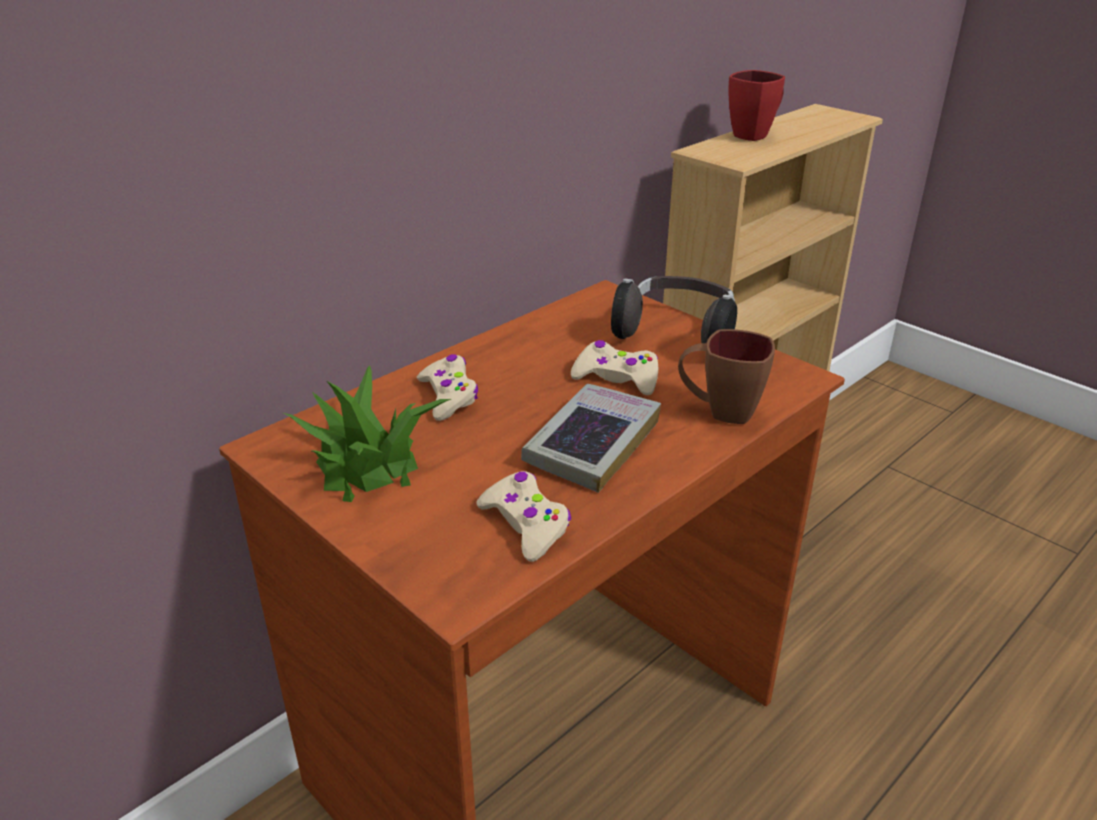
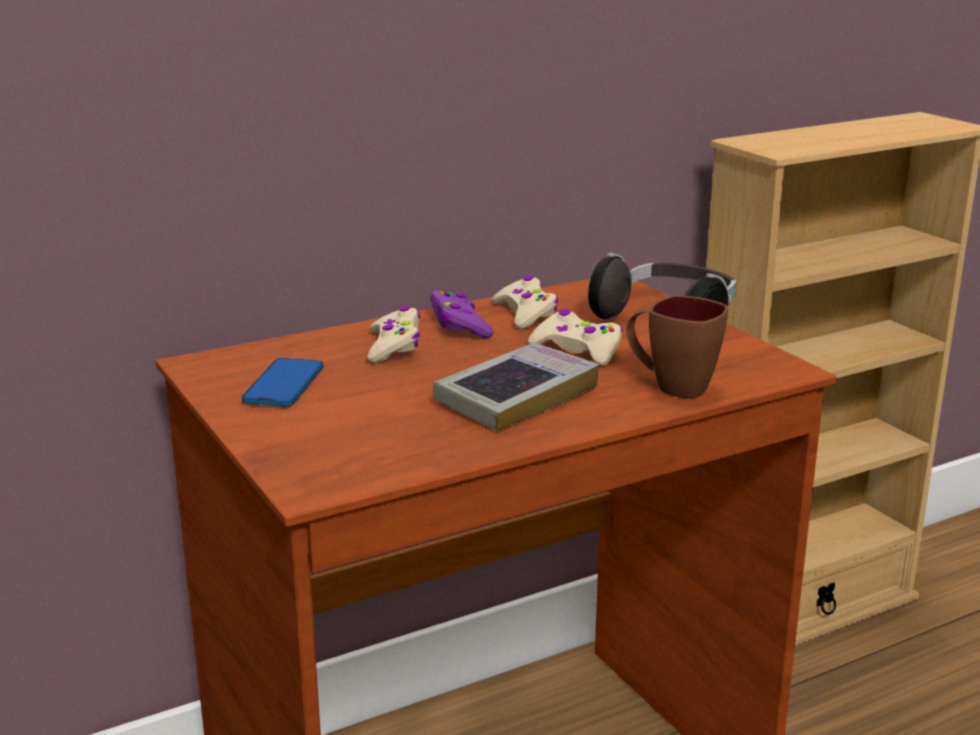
camera: 15 degrees right, 10 degrees down
potted plant [281,365,451,502] -> phone [242,358,324,406]
beige game controller [476,471,571,562] -> beige game controller moved to [492,275,558,329]
red mug [728,70,785,141] -> none
none -> purple game controller [430,290,493,338]

